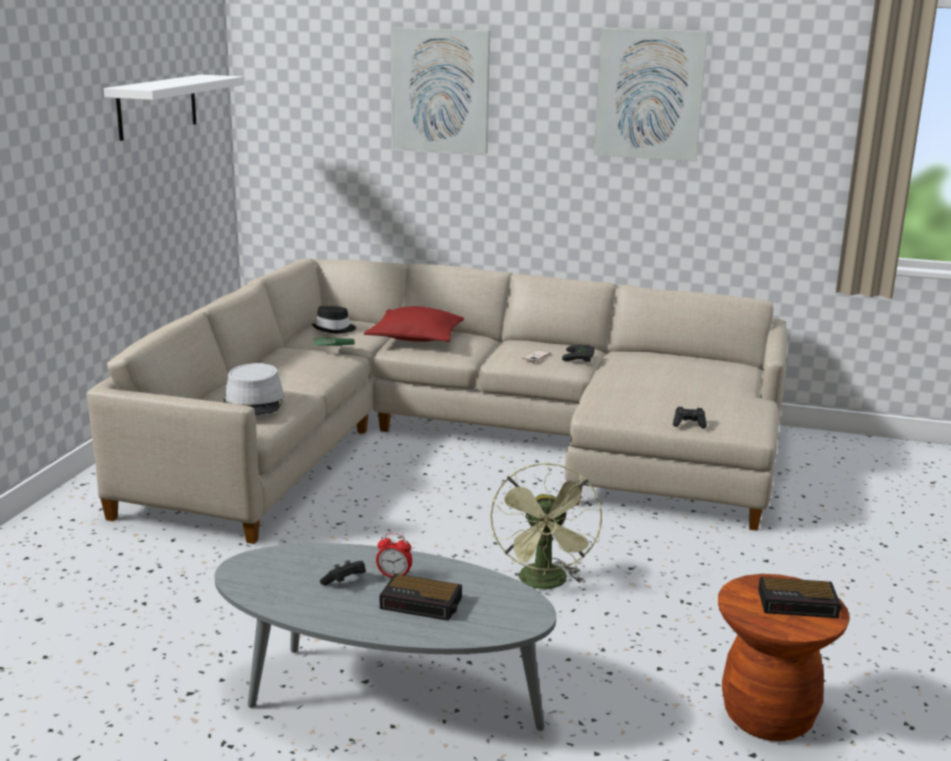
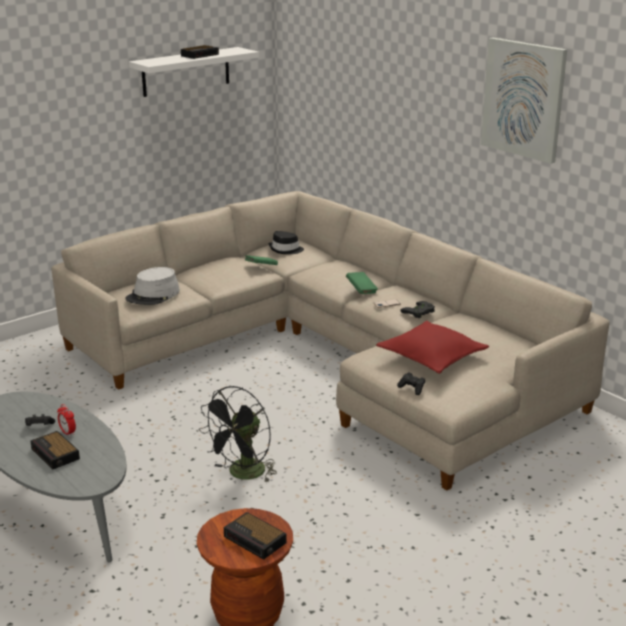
camera: 35 degrees right, 5 degrees up
red pillow [364,306,464,342] -> red pillow moved to [376,321,489,374]
picture [392,27,490,154] -> none
green fan [490,462,602,589] -> black fan [199,386,277,483]
none -> alarm clock [181,45,219,59]
none -> green book [346,272,378,294]

